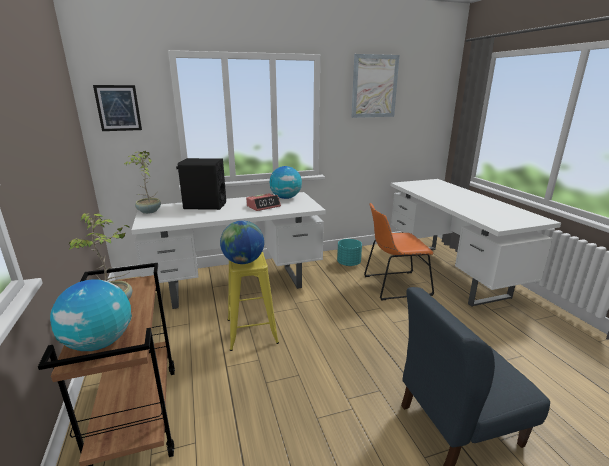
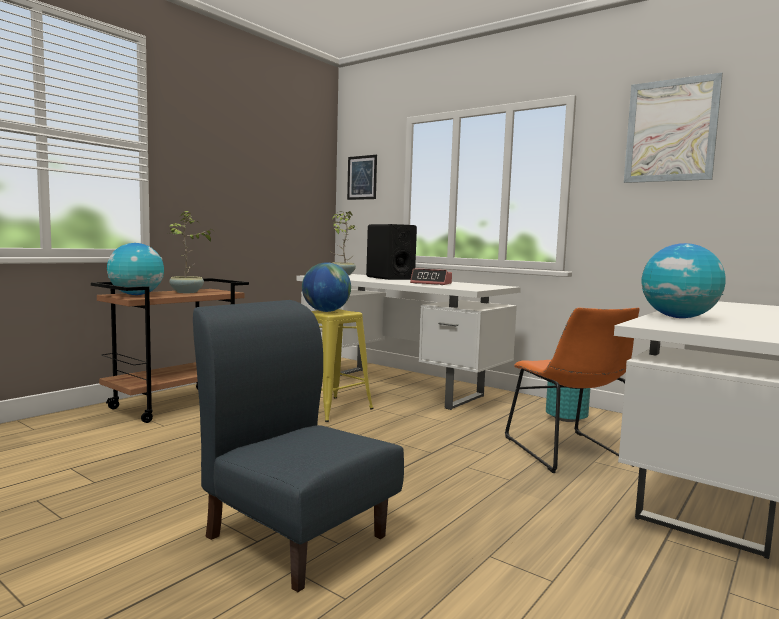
camera: 55 degrees right, 15 degrees down
globe [270,166,302,199] -> globe moved to [642,243,726,318]
orange chair [364,203,434,301] -> orange chair turned 150 degrees counterclockwise [505,308,639,473]

